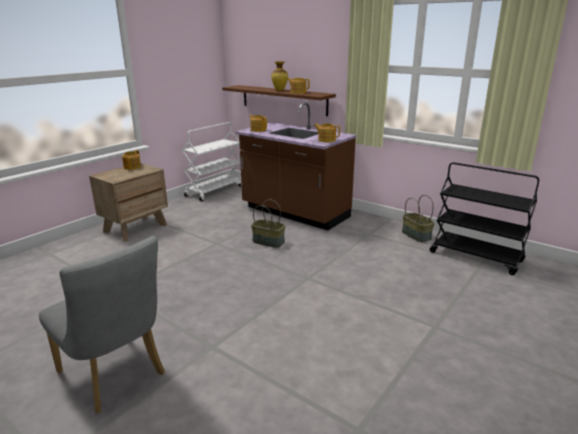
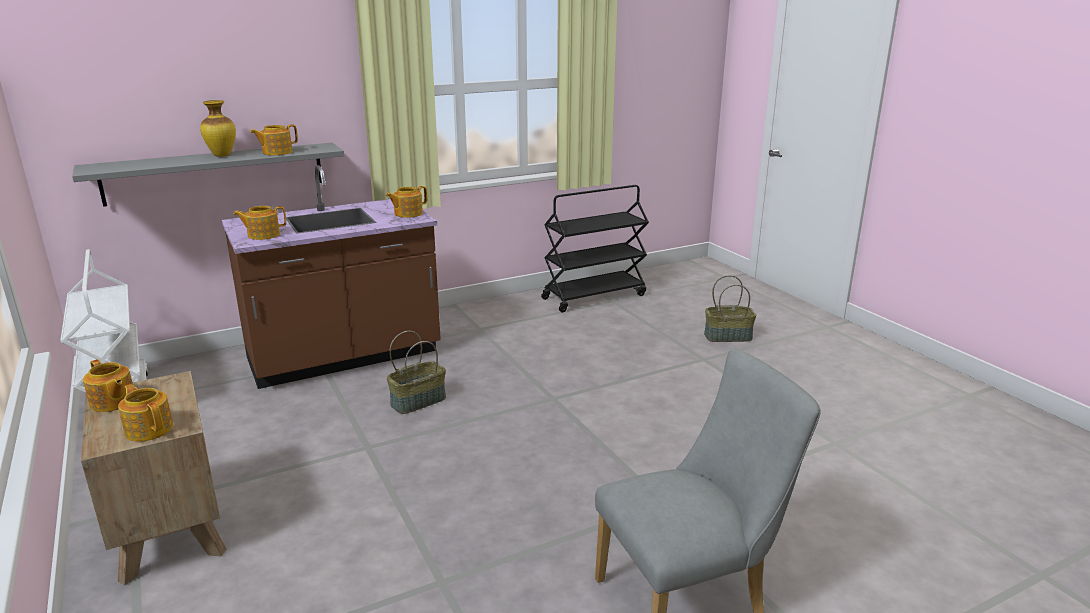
camera: 65 degrees left, 0 degrees up
brown shelf [222,85,336,116] -> grey shelf [72,143,344,207]
basket [402,195,435,243] -> basket moved to [704,275,756,342]
none -> teapot [118,384,173,442]

